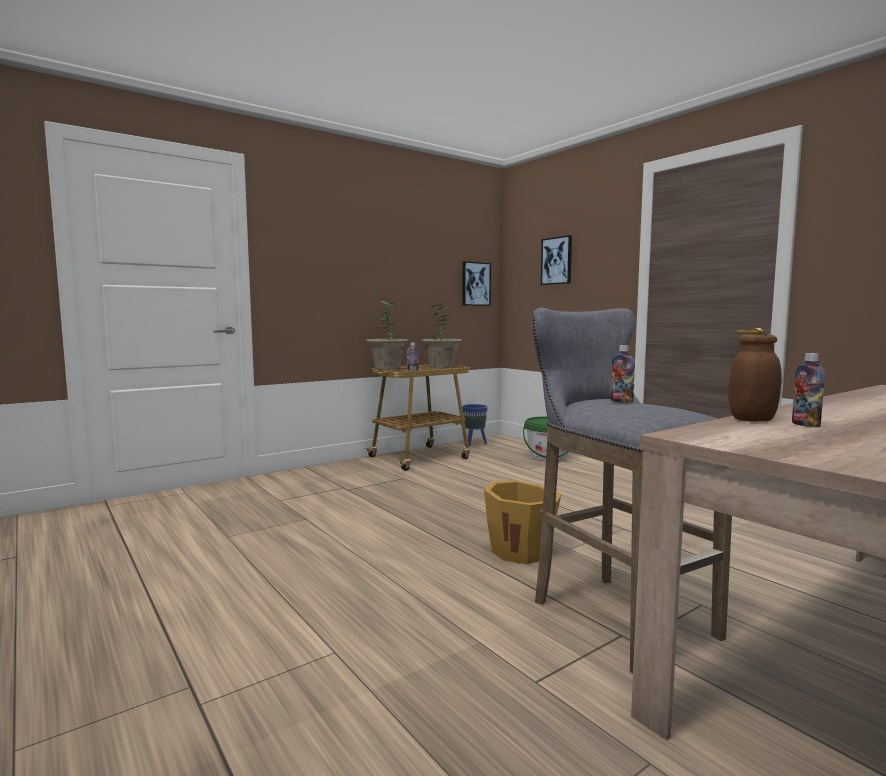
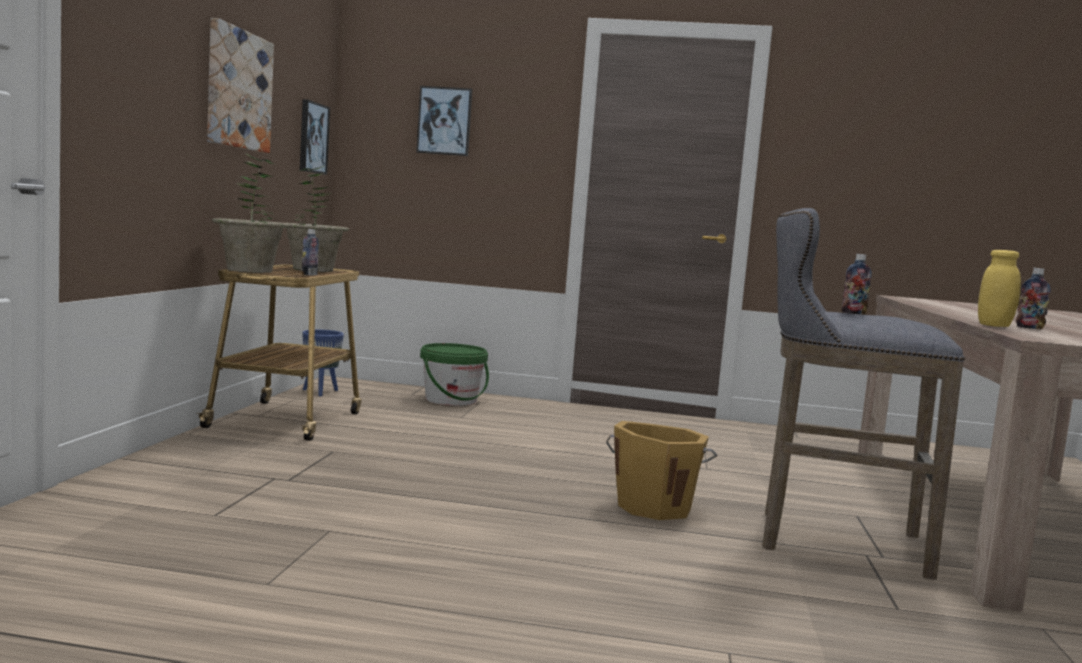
camera: 45 degrees left, 0 degrees up
brown jar [728,334,782,422] -> yellow jar [978,250,1021,327]
none -> picture [207,18,274,153]

